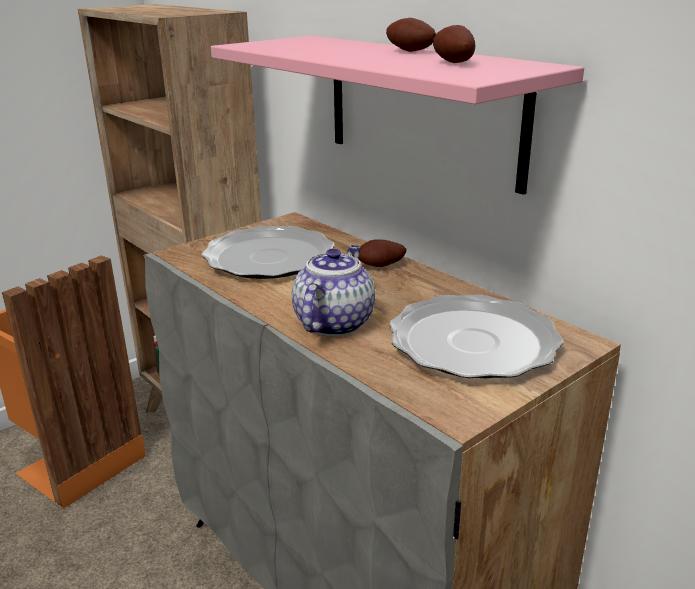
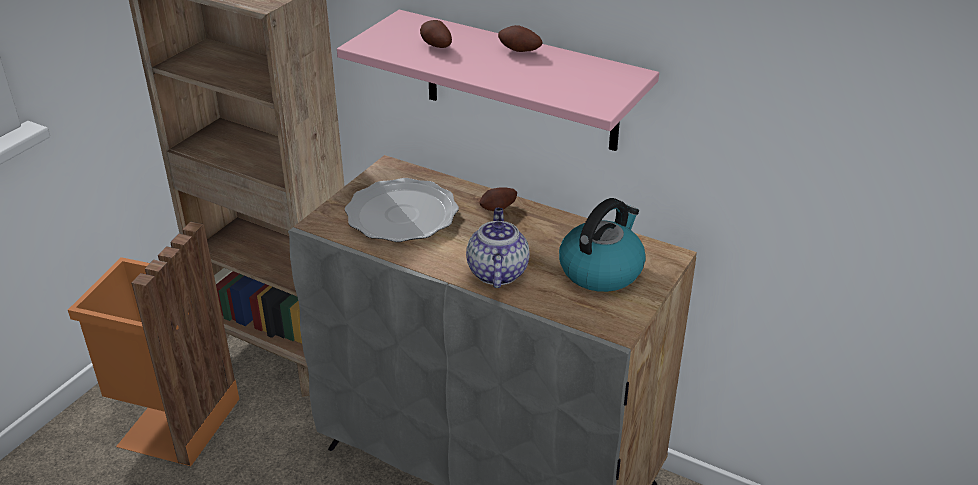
camera: 20 degrees left, 10 degrees up
plate [389,294,563,378] -> kettle [559,198,646,292]
potato [433,25,475,63] -> potato moved to [420,20,452,48]

